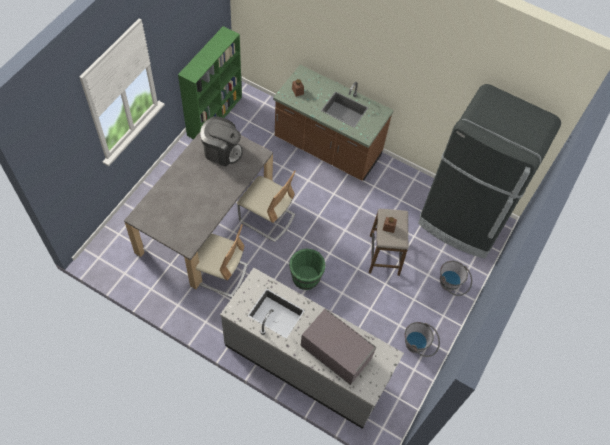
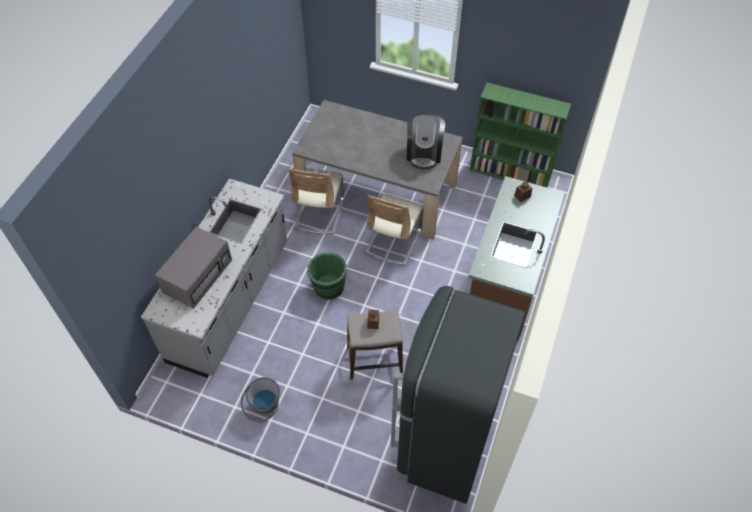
camera: 85 degrees right, 5 degrees down
grey bucket [440,261,472,296] -> none

